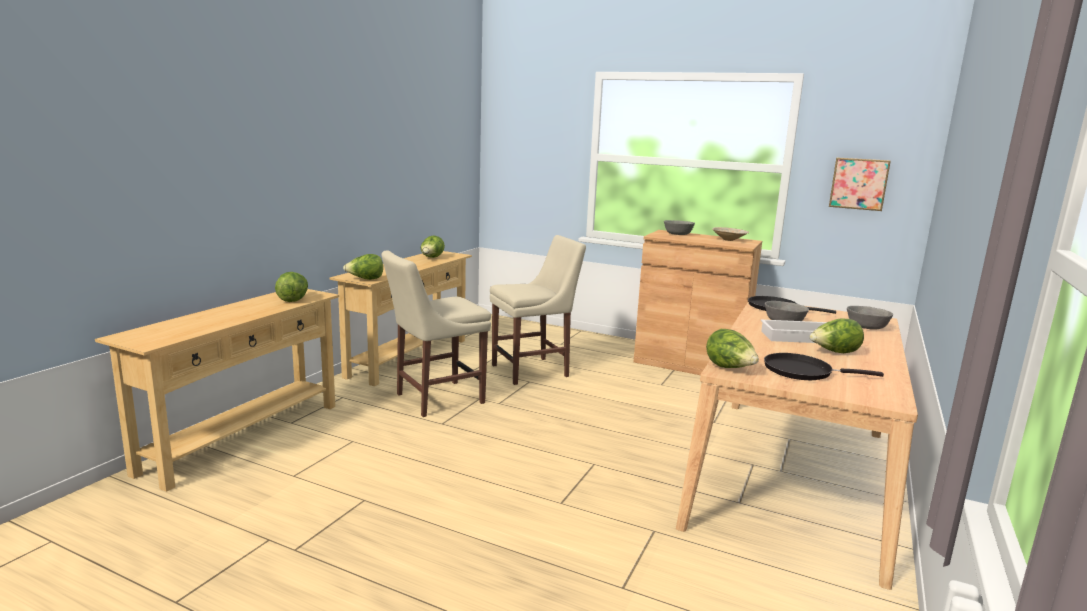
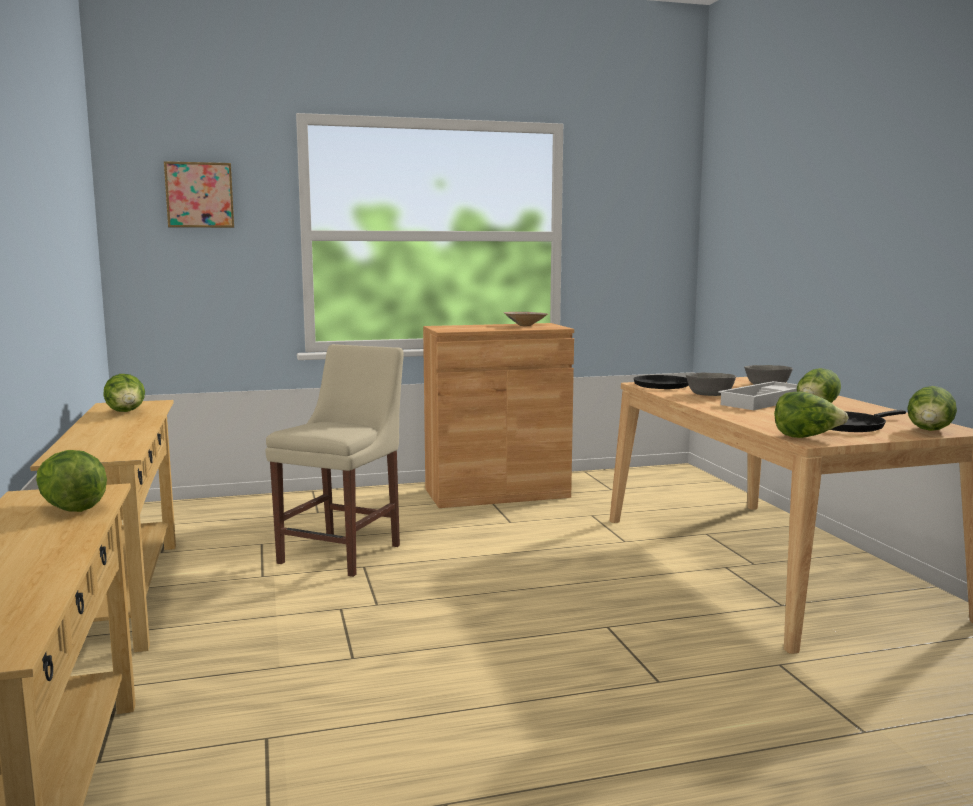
camera: 40 degrees left, 5 degrees down
lettuce [343,254,383,280] -> lettuce moved to [907,386,957,431]
beige chair [382,250,491,417] -> none
grey bowl [664,220,695,235] -> none
picture [829,158,891,211] -> picture moved to [164,161,234,228]

